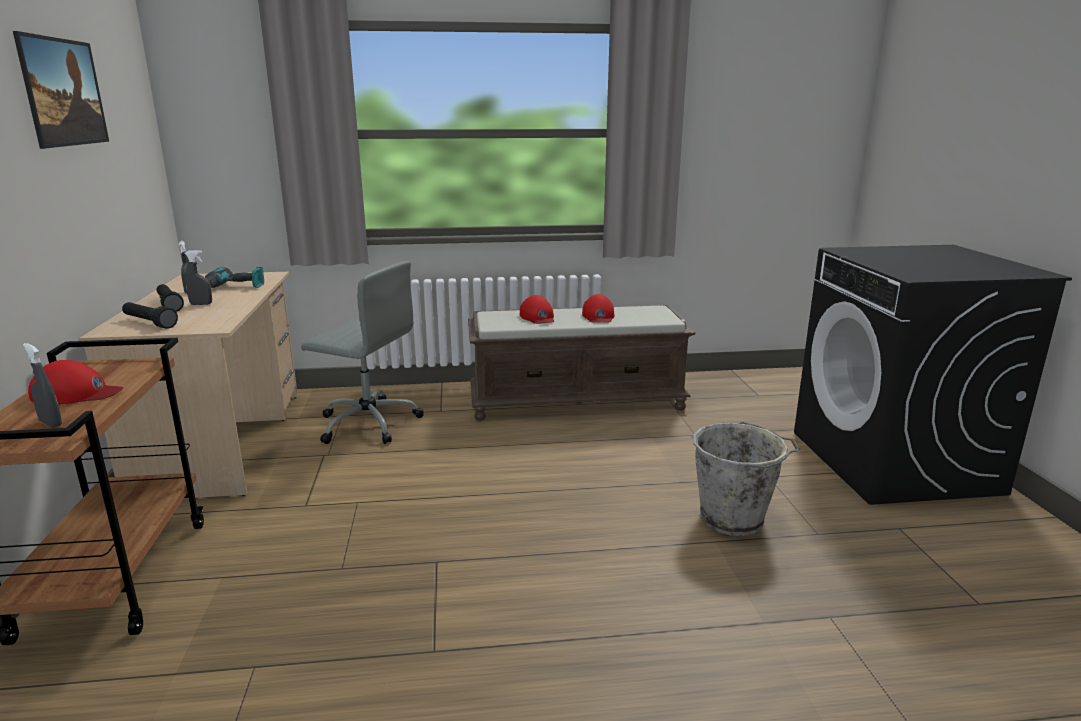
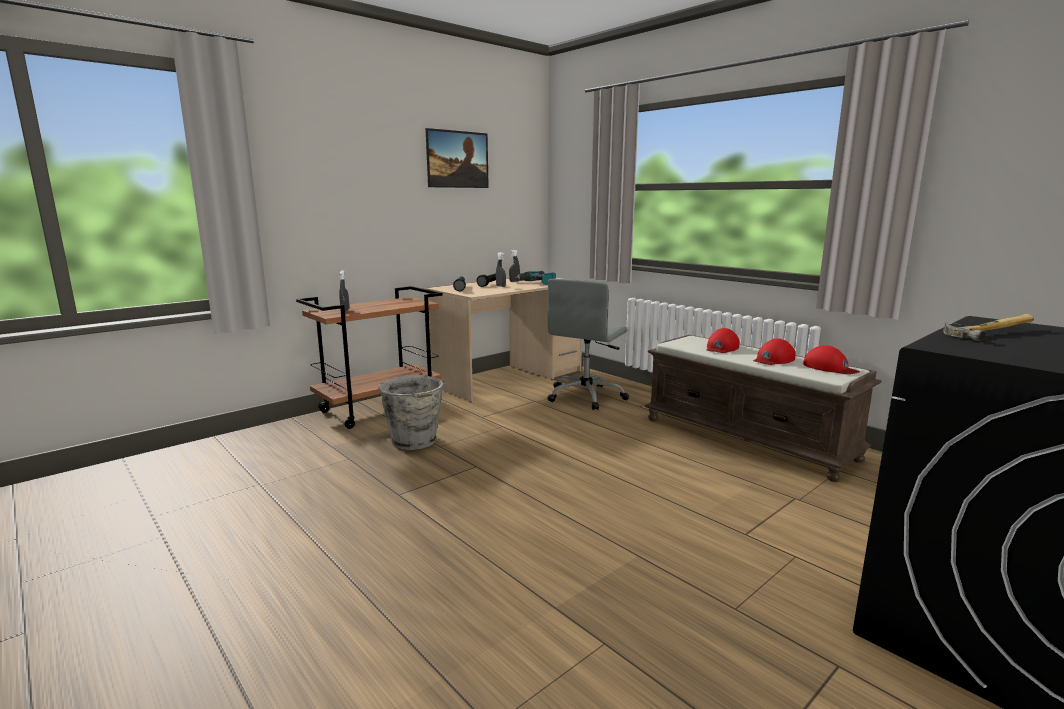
camera: 55 degrees right, 5 degrees down
red cap [28,360,123,404] -> red cap moved to [803,345,860,374]
grey office chair [301,261,424,444] -> grey office chair turned 45 degrees clockwise [547,279,629,410]
grey bucket [693,422,800,536] -> grey bucket moved to [378,375,446,450]
none -> hammer [944,314,1034,341]

